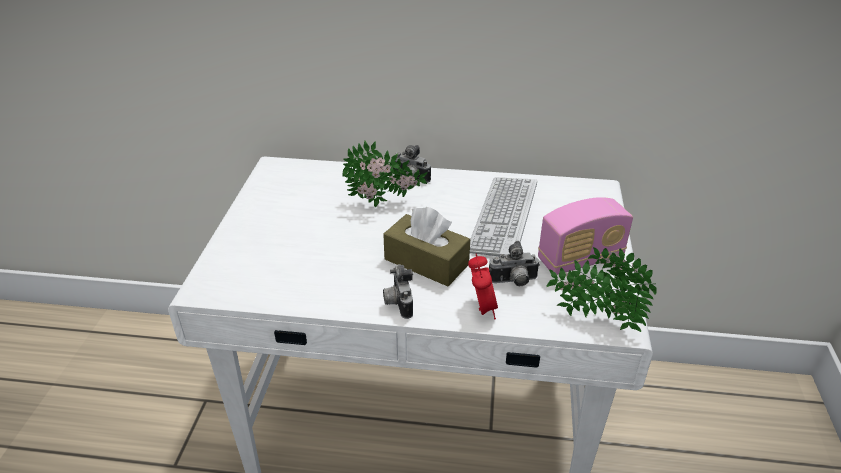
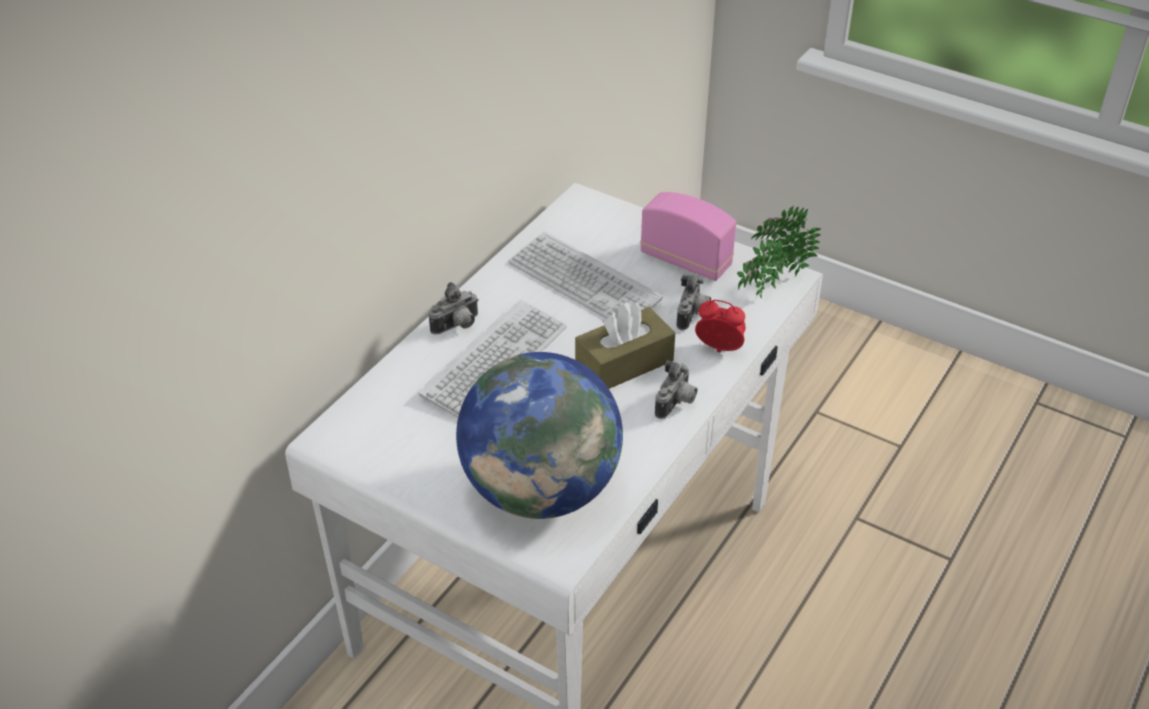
camera: 65 degrees left, 5 degrees up
potted plant [342,140,428,207] -> keyboard [419,300,567,418]
camera [383,265,413,319] -> camera turned 75 degrees counterclockwise [655,360,697,419]
radio [538,197,633,275] -> radio turned 60 degrees counterclockwise [640,192,736,281]
none -> globe [456,352,623,519]

